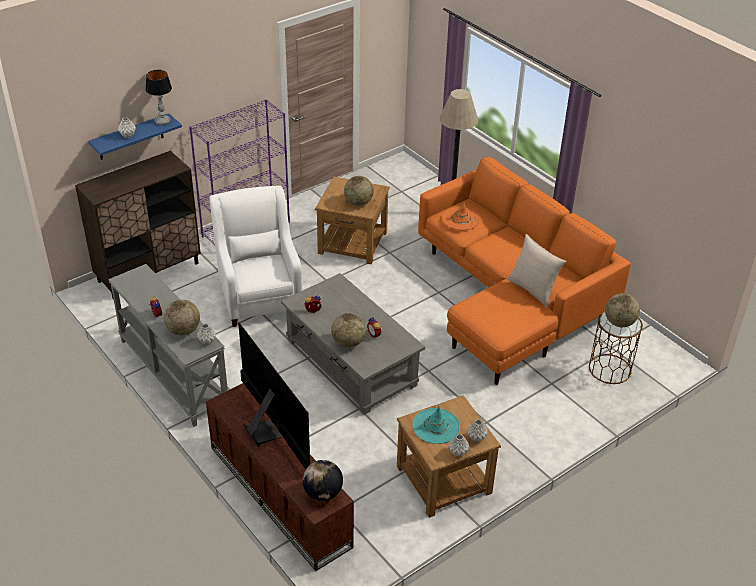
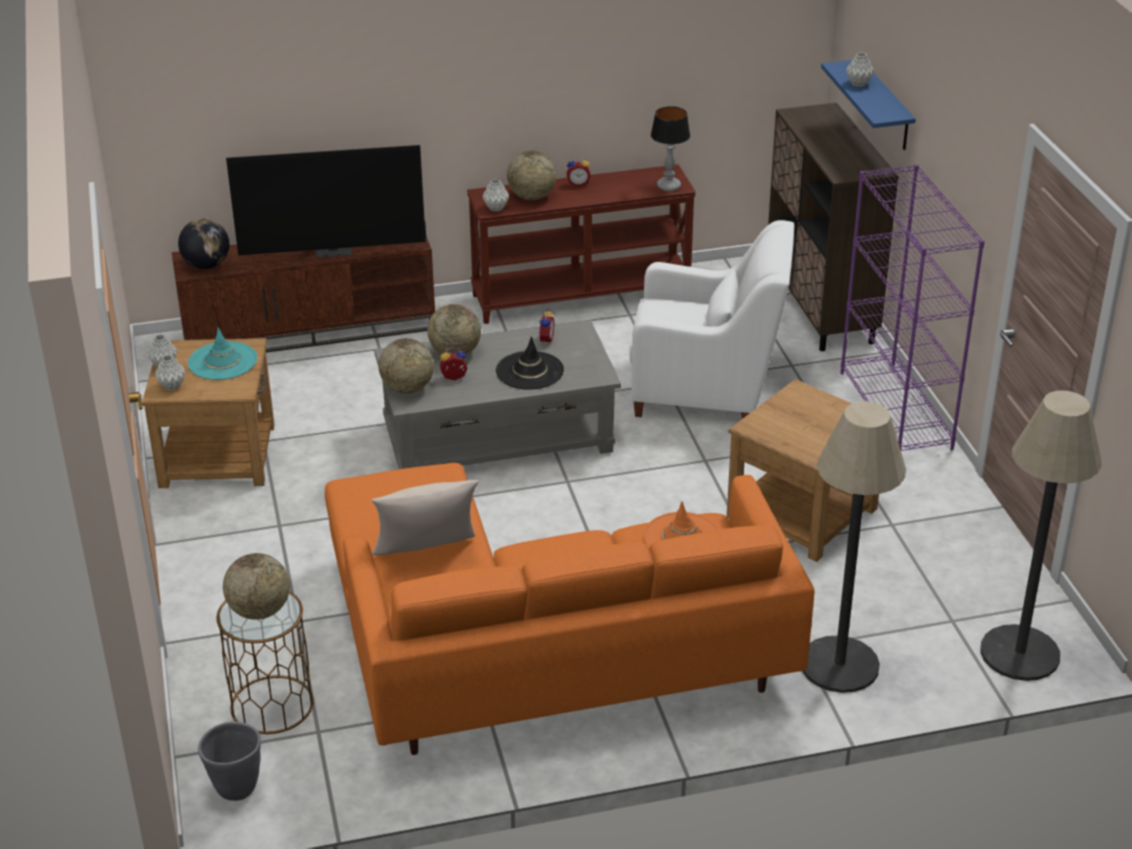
camera: 115 degrees right, 5 degrees down
grey console table [108,264,228,427] -> brown console table [467,164,696,324]
table lamp [145,70,172,125] -> table lamp moved to [651,106,690,191]
globe [344,176,374,206] -> globe moved to [378,338,434,394]
none -> grey planter [198,722,261,801]
none -> black hat [496,336,564,390]
none -> floor lamp [980,390,1102,681]

